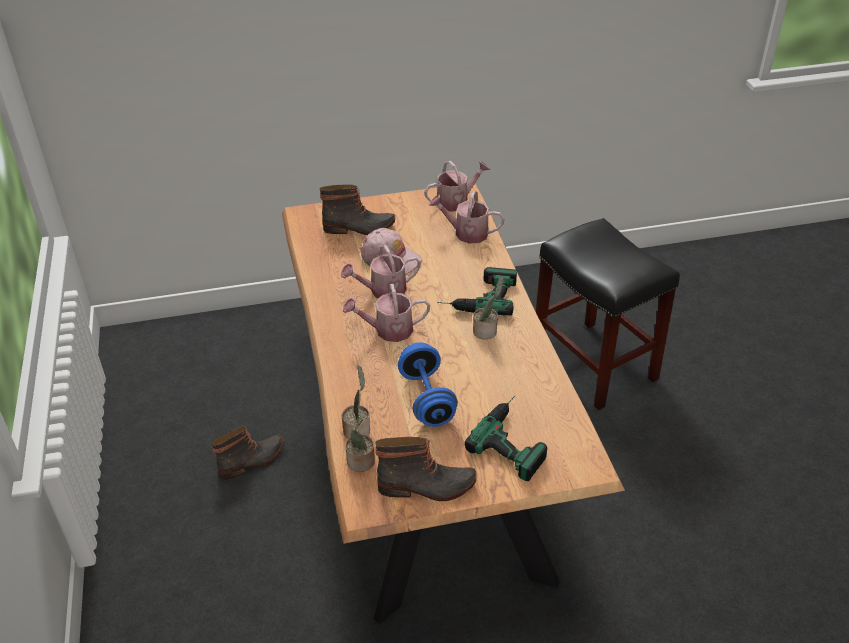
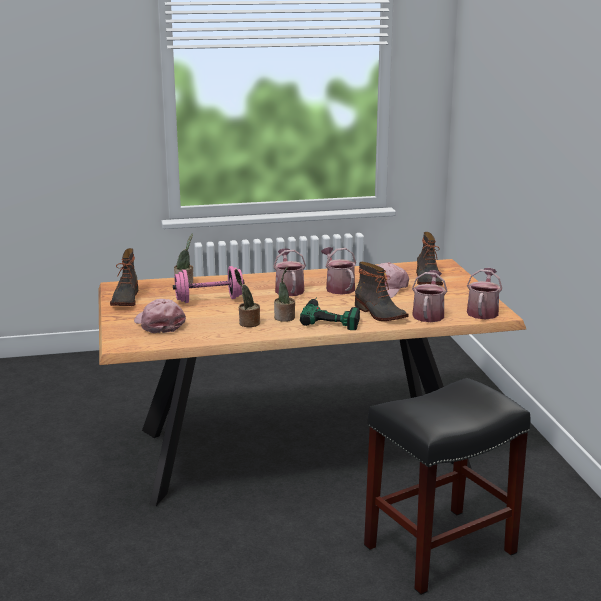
camera: 90 degrees right, 20 degrees down
boot [212,426,284,480] -> boot moved to [355,262,409,321]
potted plant [345,418,375,472] -> potted plant moved to [235,269,260,327]
blue dumbbell [398,342,458,427] -> pink dumbbell [173,266,244,303]
watering can [424,161,491,212] -> watering can turned 135 degrees counterclockwise [467,268,502,320]
power drill [465,395,547,481] -> pink cap [134,299,186,333]

